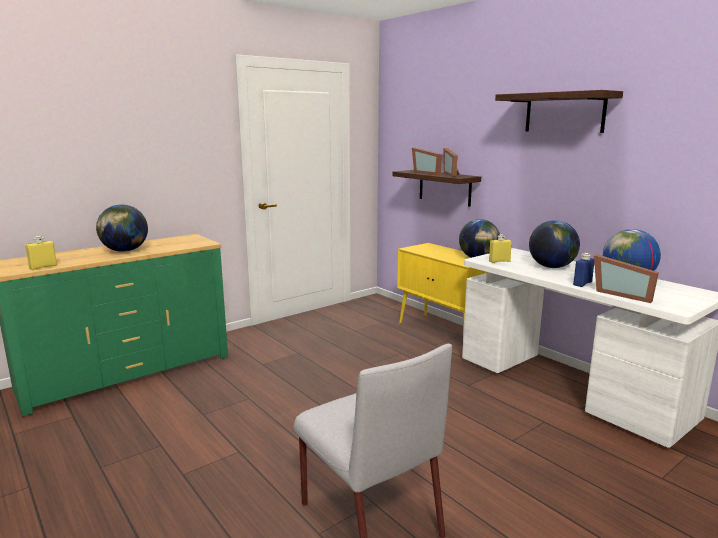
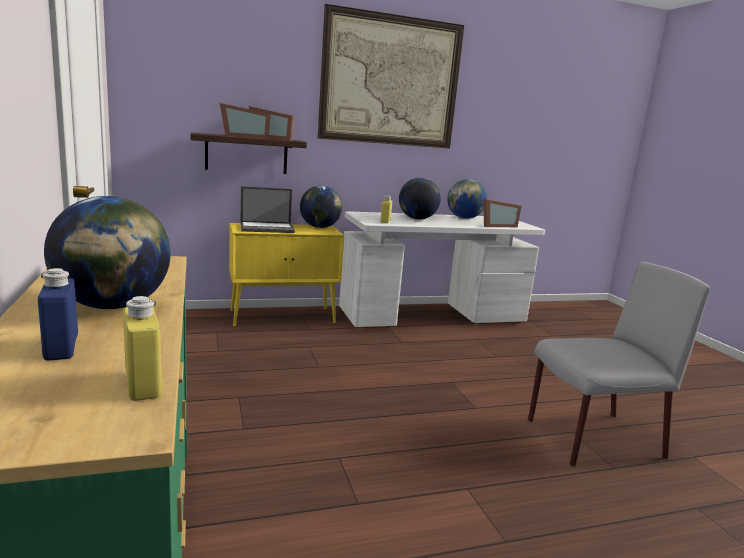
camera: 70 degrees left, 0 degrees up
shelf [495,90,623,133] -> picture [318,4,464,149]
blue bottle [573,253,594,287] -> blue bottle moved to [38,268,78,361]
none -> laptop [240,186,295,233]

